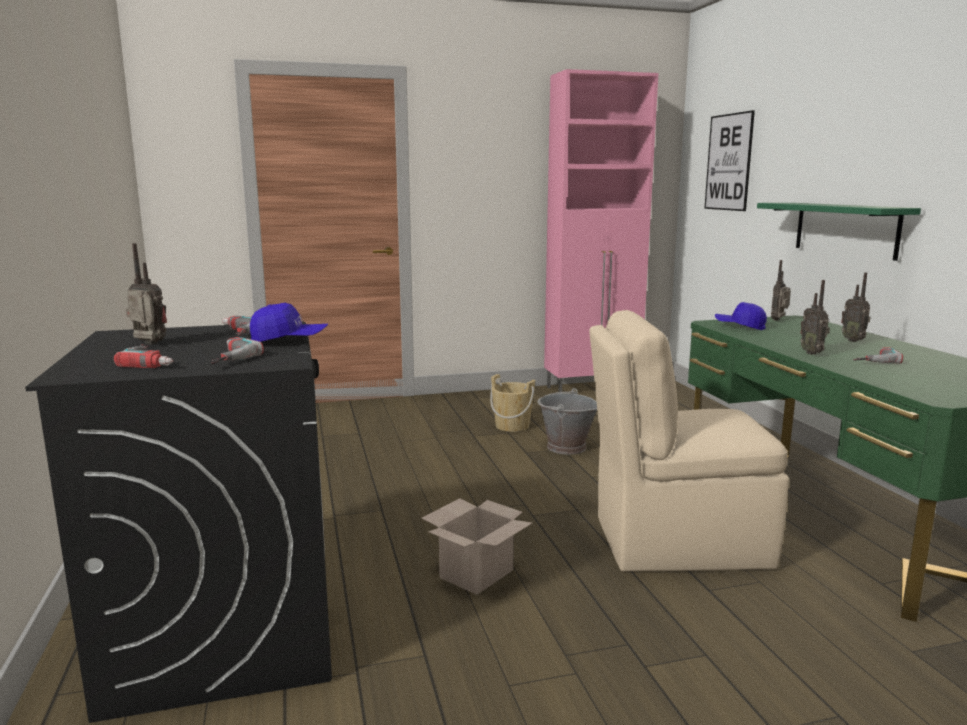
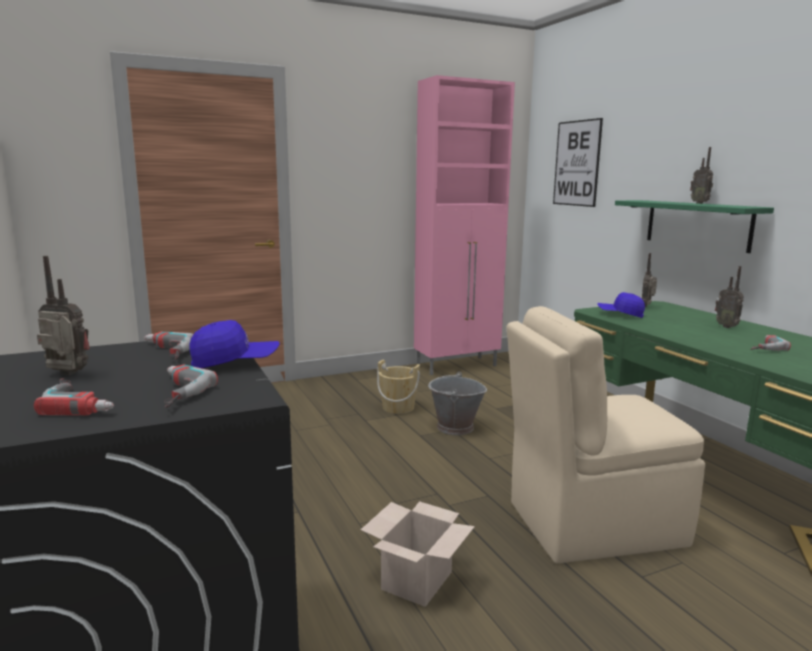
camera: 10 degrees left, 0 degrees up
radio [800,280,830,355] -> radio moved to [690,147,713,204]

